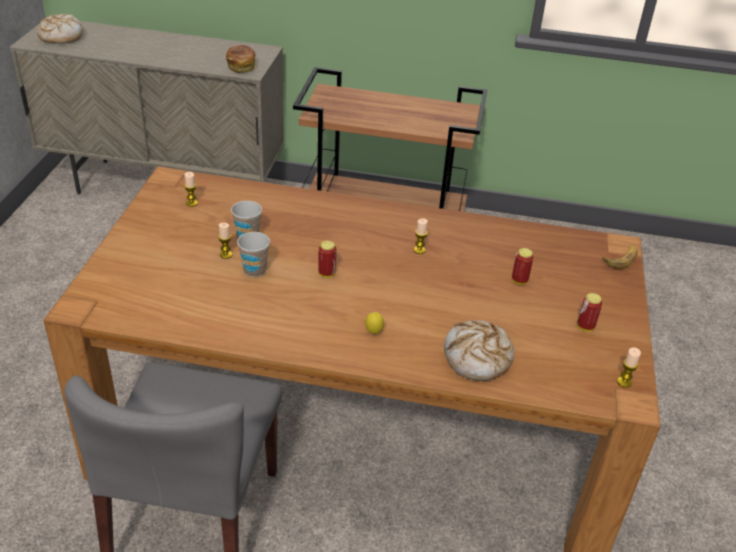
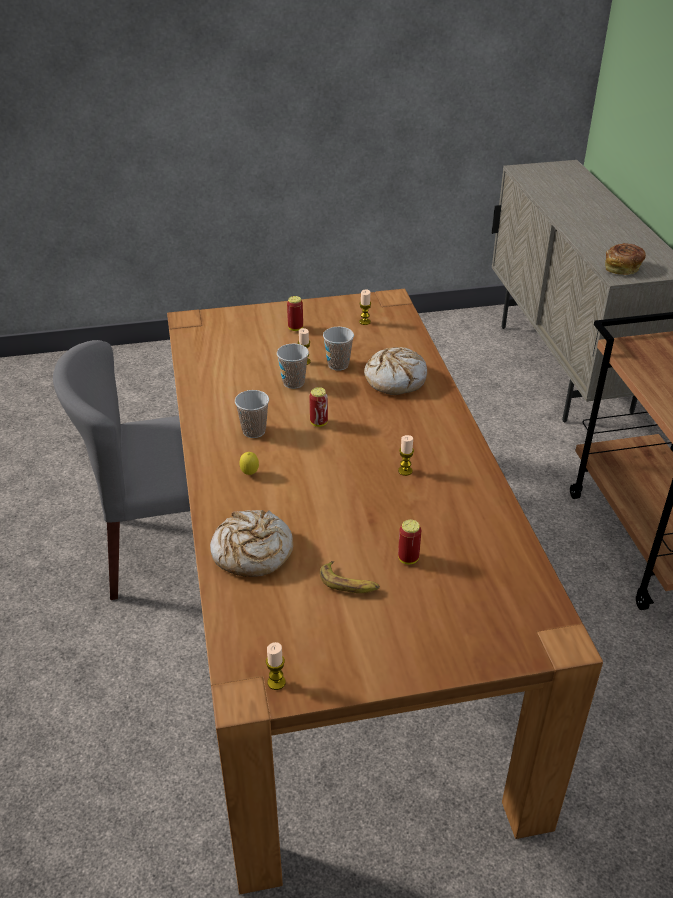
camera: 70 degrees right, 0 degrees up
bread [37,14,83,44] -> bread moved to [364,347,427,395]
can [577,293,602,332] -> can moved to [287,296,303,331]
banana [602,245,638,269] -> banana moved to [320,561,380,593]
none -> cup [235,390,269,438]

